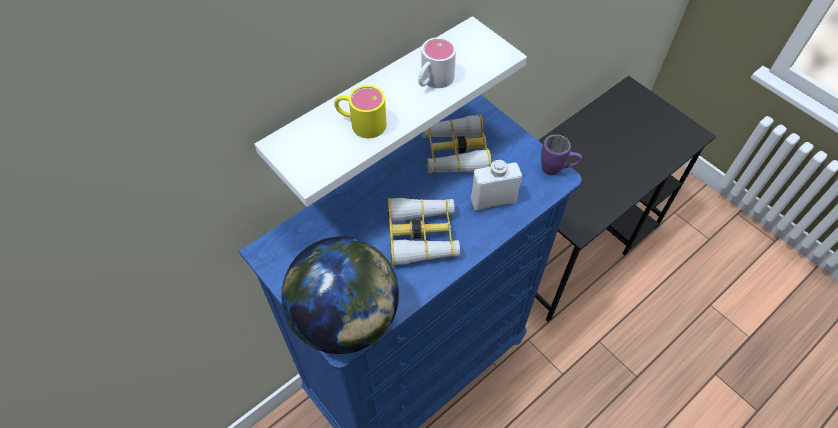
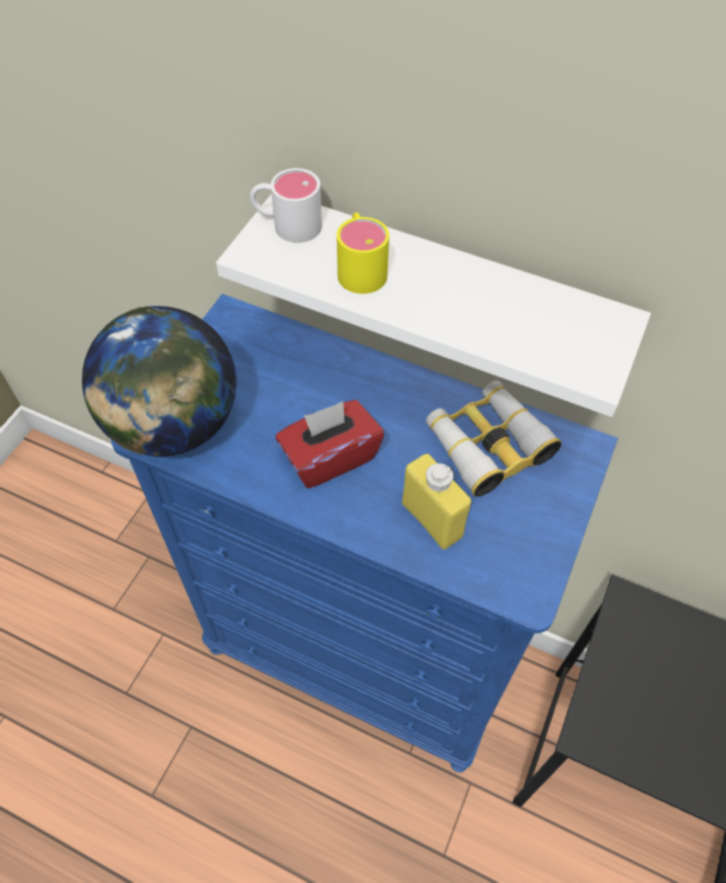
camera: 65 degrees right, 0 degrees up
binoculars [387,198,460,266] -> red tissue box [276,400,384,488]
white mug [418,37,456,88] -> white mug moved to [250,168,322,243]
white bottle [471,159,522,211] -> yellow bottle [402,454,471,550]
purple mug [541,134,582,175] -> none

